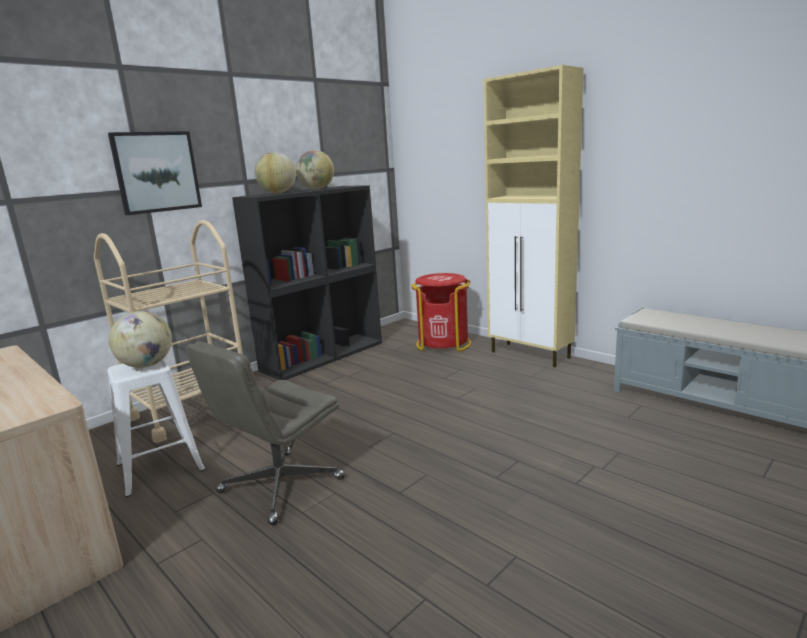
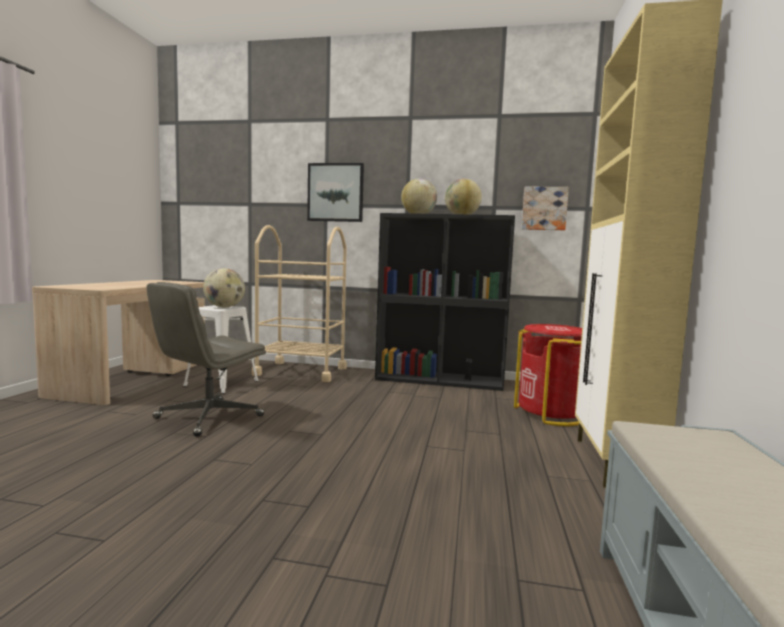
camera: 55 degrees right, 10 degrees down
grey office chair [186,341,345,525] -> grey office chair turned 60 degrees counterclockwise [147,282,266,437]
none -> picture [521,187,569,230]

